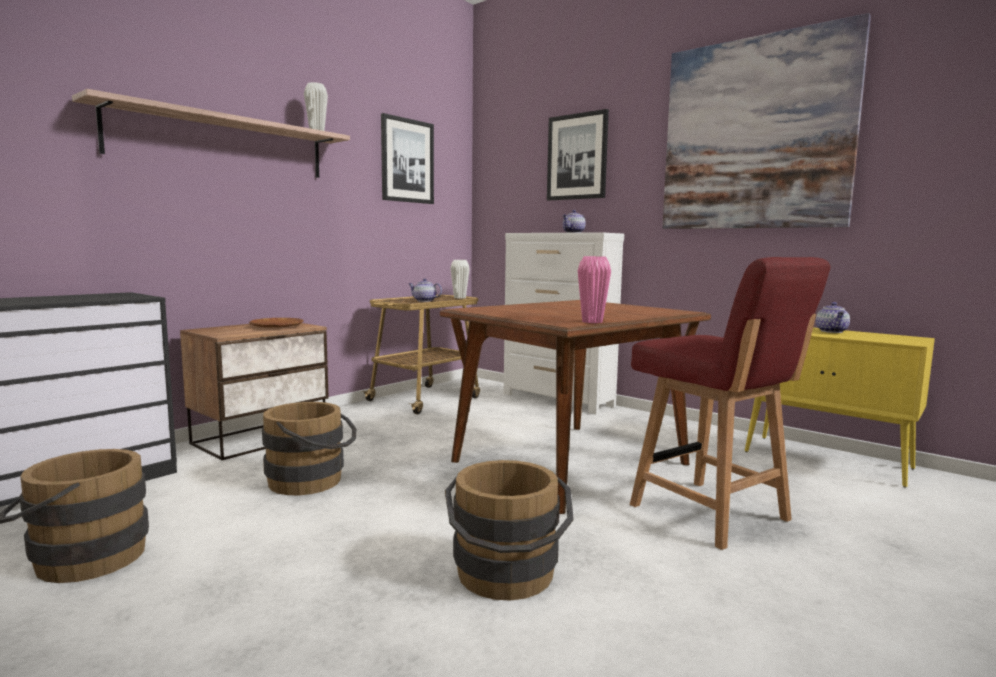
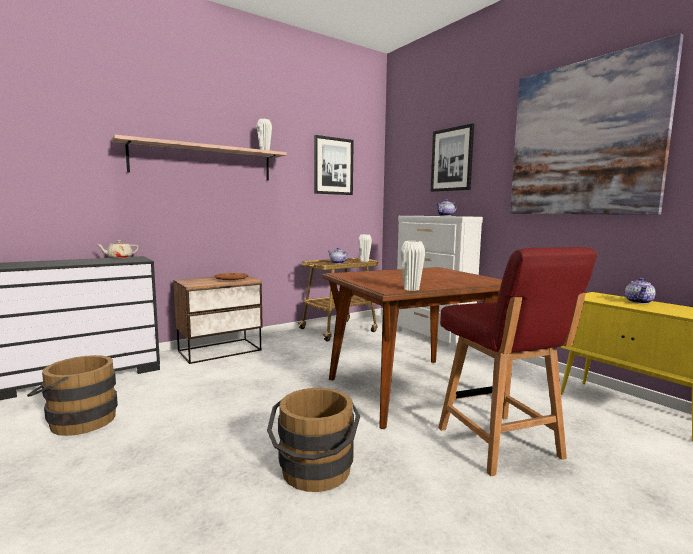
camera: 15 degrees right, 0 degrees up
brown bucket [262,402,356,495] -> none
pink vase [578,256,611,323] -> white vase [400,241,426,291]
none -> beige teapot [98,240,139,259]

